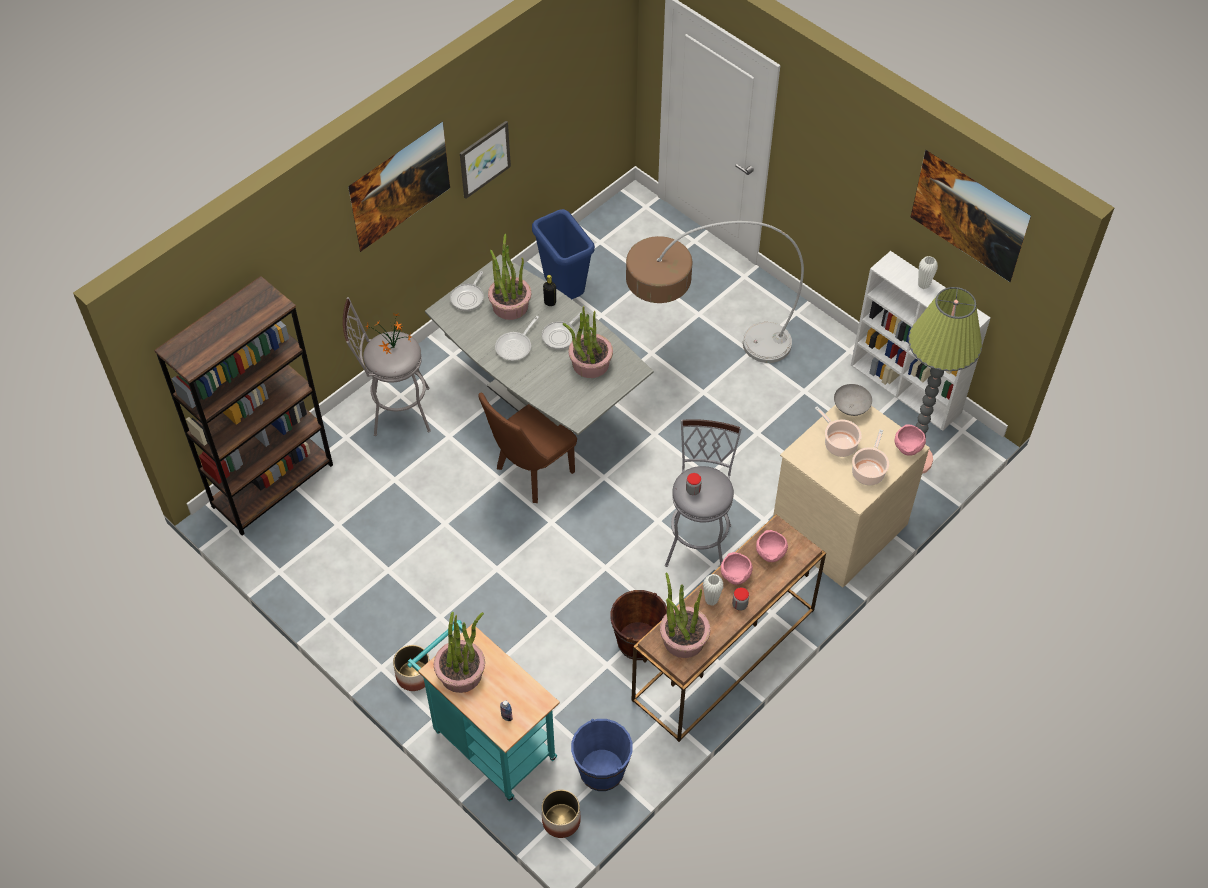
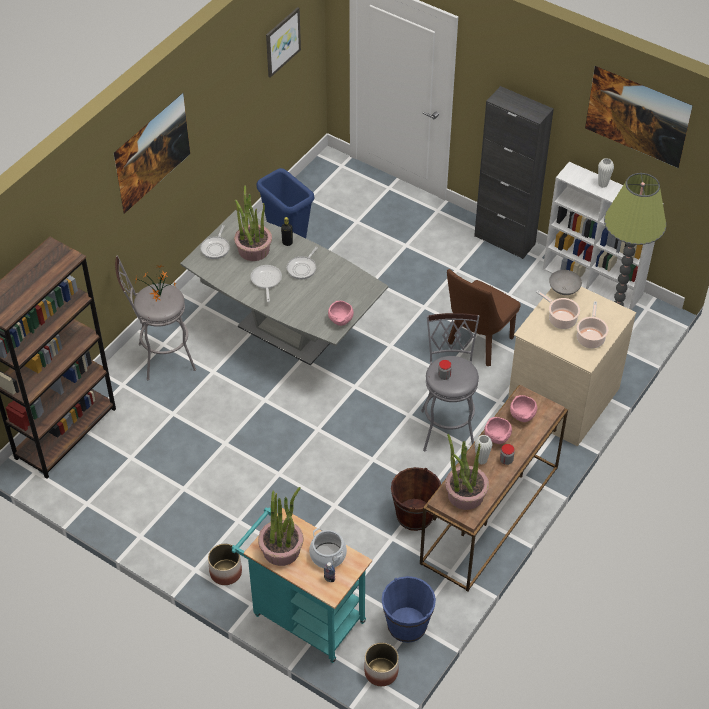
camera: 10 degrees left, 5 degrees down
picture [460,121,511,199] -> picture moved to [266,7,301,78]
brown chair [478,393,577,503] -> brown chair moved to [447,269,520,366]
frying pan [495,316,539,361] -> frying pan turned 150 degrees clockwise [250,265,282,302]
potted plant [563,306,613,378] -> none
floor lamp [626,221,804,363] -> none
pink bowl [895,424,926,456] -> pink bowl moved to [328,301,354,326]
none -> cooking pot [309,528,347,568]
none -> black cabinet [474,86,554,259]

